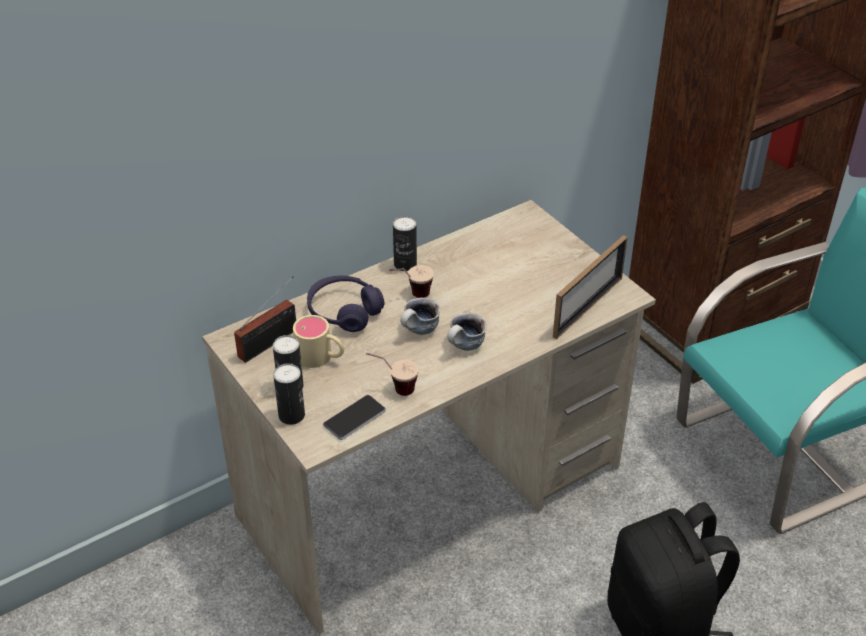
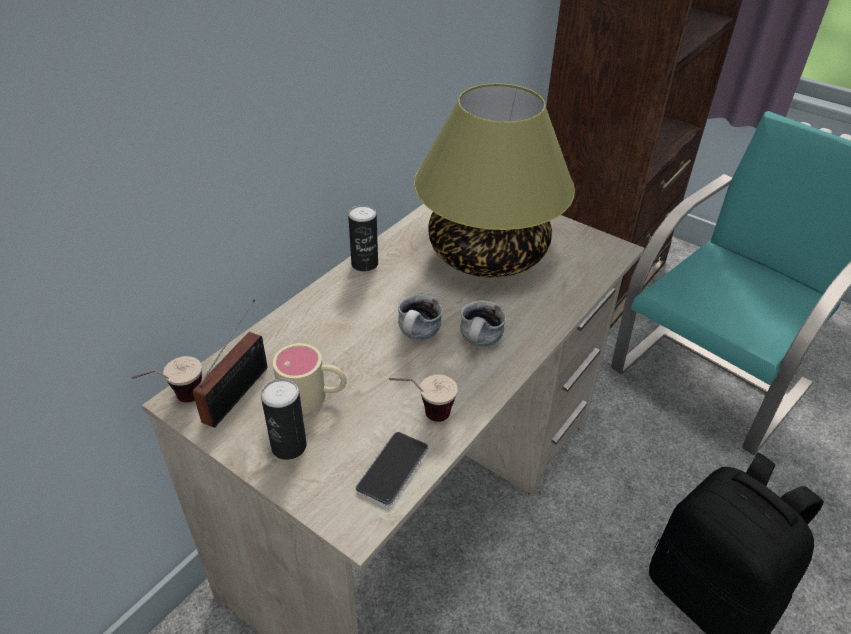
camera: 20 degrees left, 0 degrees up
can [273,363,305,425] -> none
purple headphones [307,276,384,332] -> none
cup [389,265,434,298] -> cup moved to [131,356,202,403]
picture frame [553,235,628,339] -> none
none -> table lamp [414,83,575,278]

